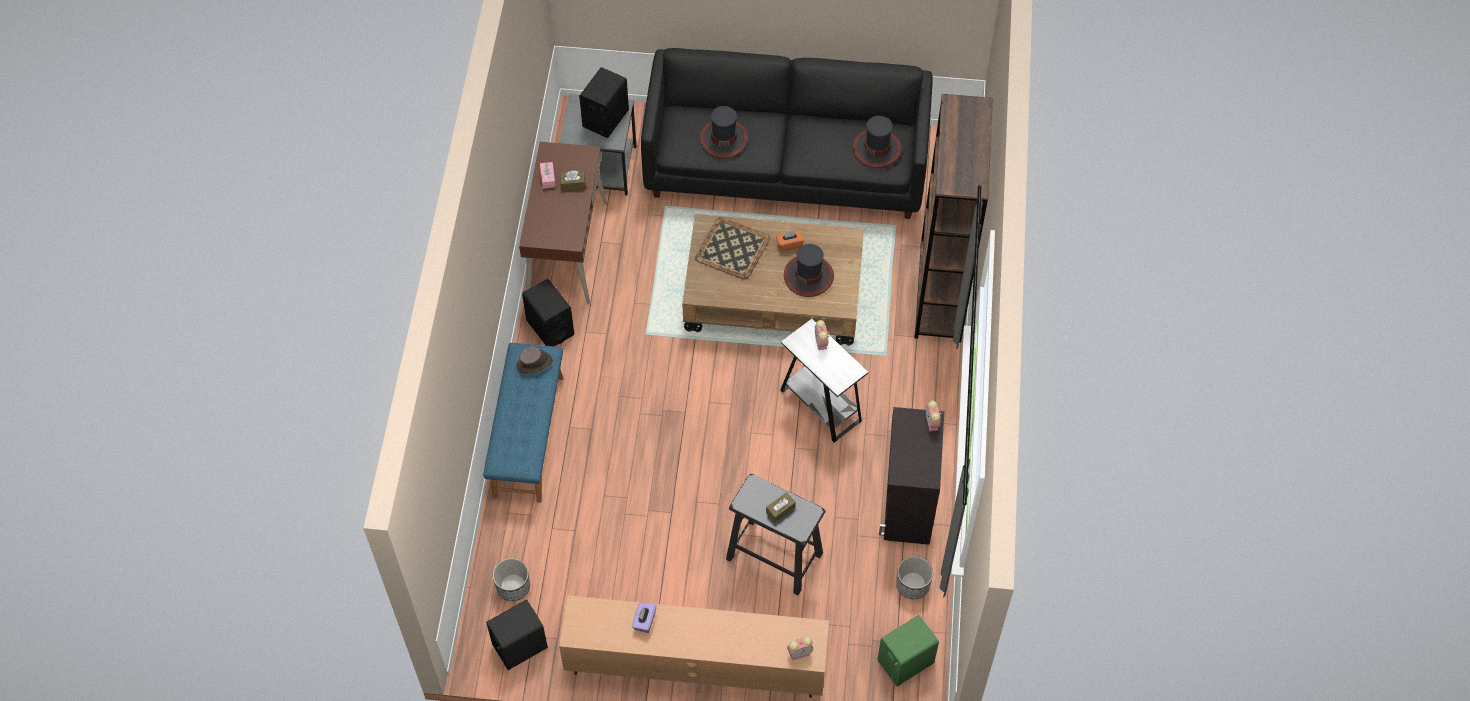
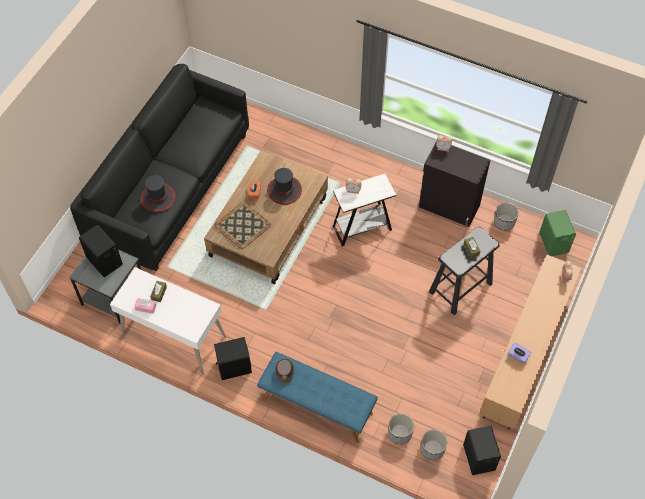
camera: 70 degrees left, 0 degrees up
brown desk [519,142,607,304] -> white desk [110,267,226,375]
hat [853,116,902,168] -> none
brown bookcase [914,94,993,342] -> none
none -> planter [388,413,414,444]

